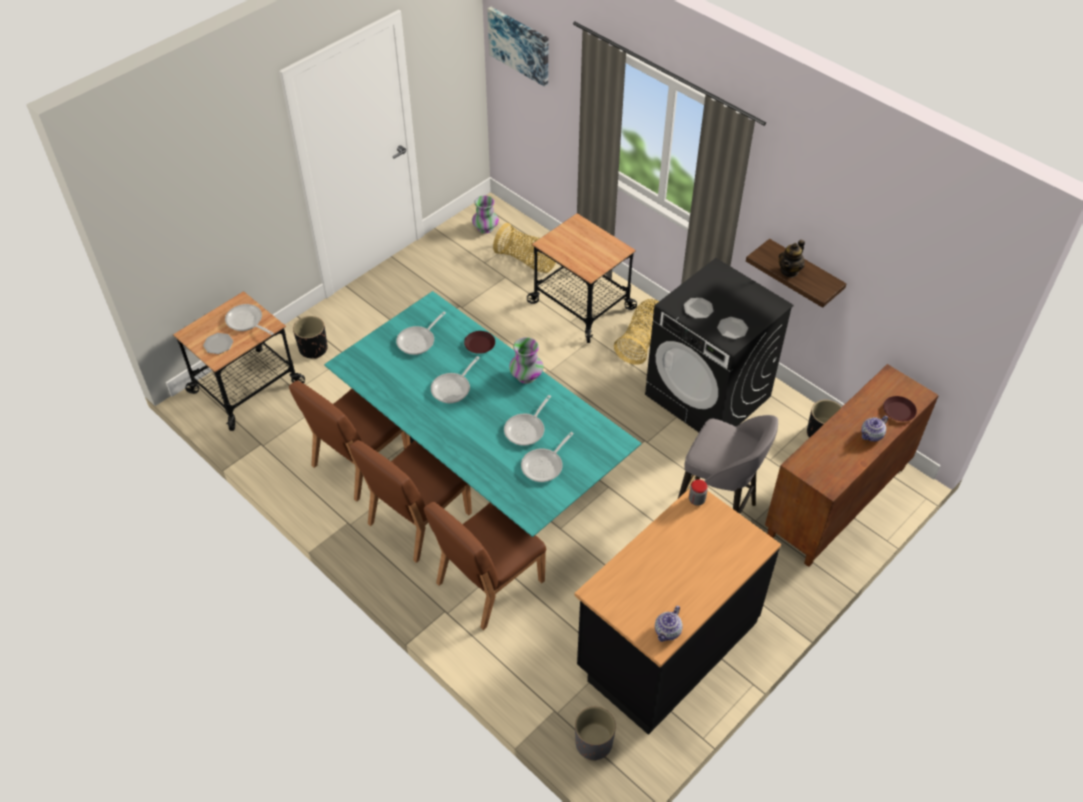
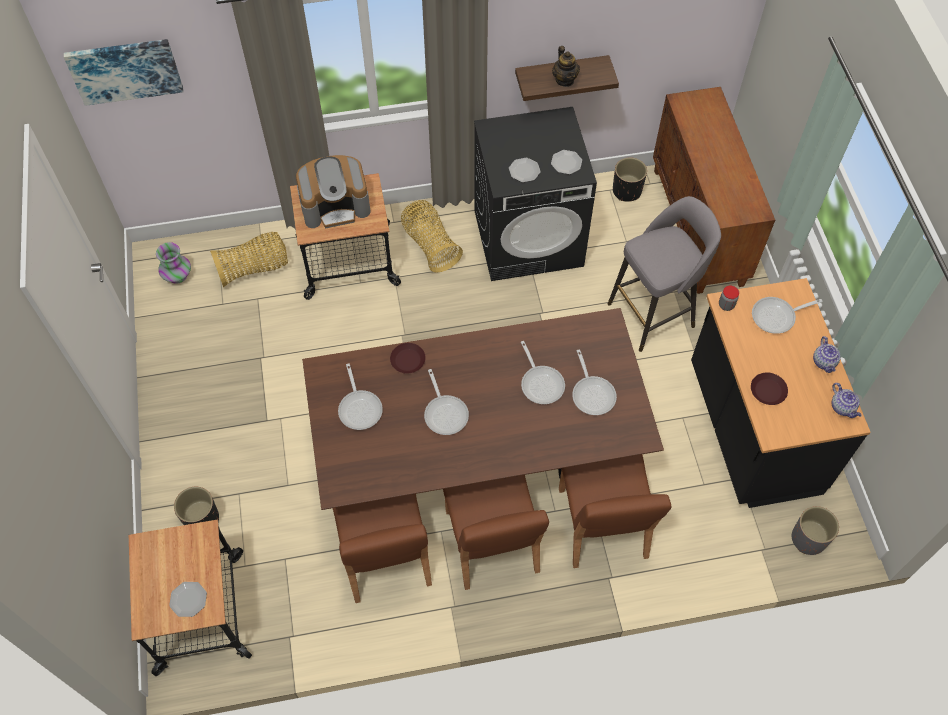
camera: 55 degrees left, 10 degrees up
frying pan [225,304,274,335] -> frying pan moved to [752,297,823,334]
turquoise dining table [324,291,642,537] -> brown dining table [302,308,664,510]
vase [509,337,544,384] -> none
teapot [861,415,888,441] -> teapot moved to [813,336,841,373]
brown plate [883,396,917,421] -> brown plate moved to [751,373,788,405]
none -> coffee machine [296,155,370,228]

